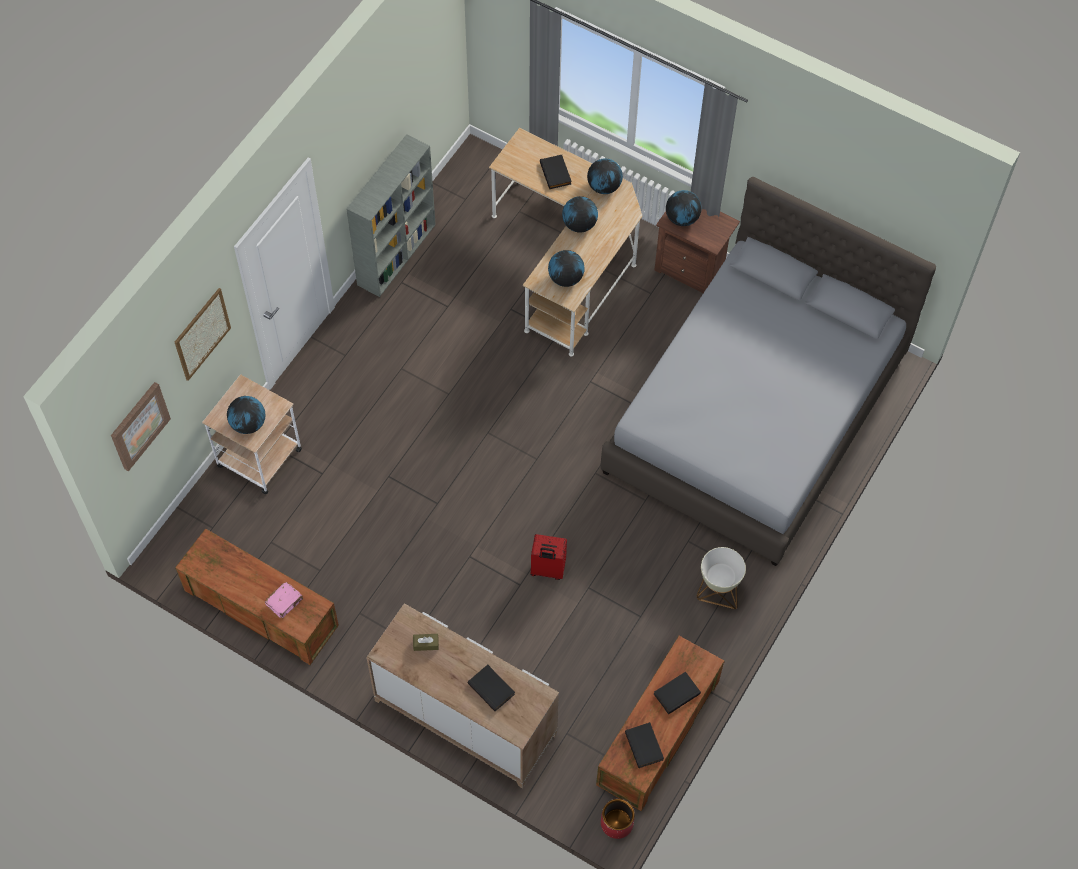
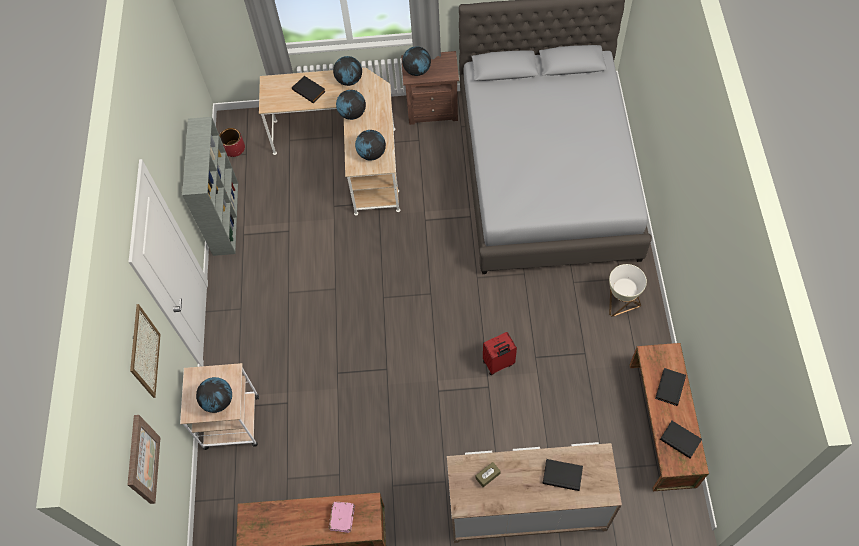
camera: 30 degrees left, 0 degrees up
red planter [601,798,635,839] -> red planter moved to [219,128,245,157]

